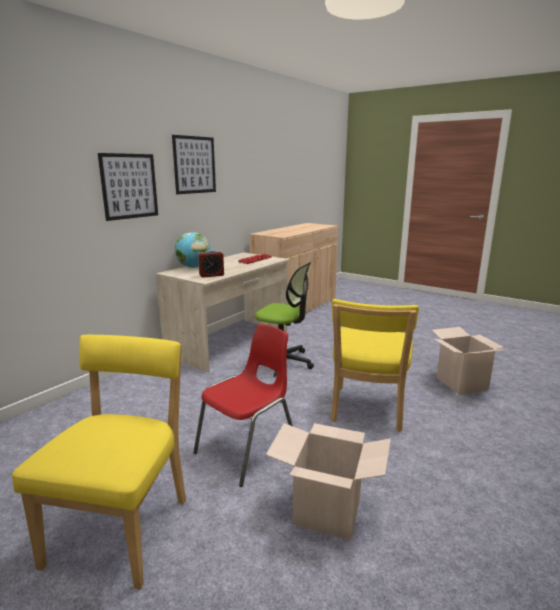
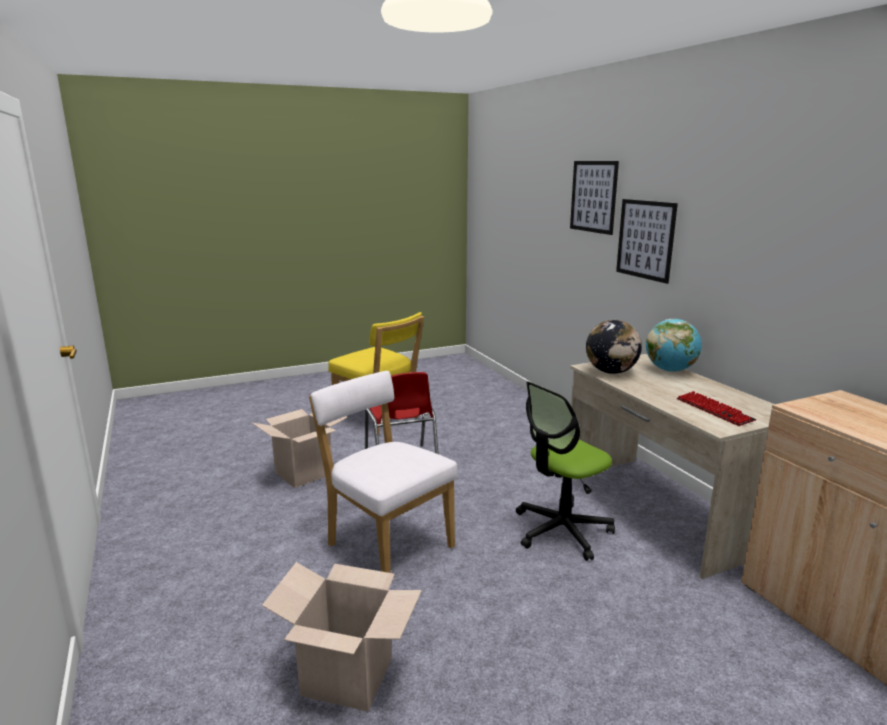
camera: 120 degrees right, 0 degrees up
picture [172,135,216,194] -> picture moved to [570,161,619,235]
alarm clock [198,250,224,278] -> globe [586,320,642,374]
yellow chair [331,299,419,432] -> white chair [309,371,458,573]

